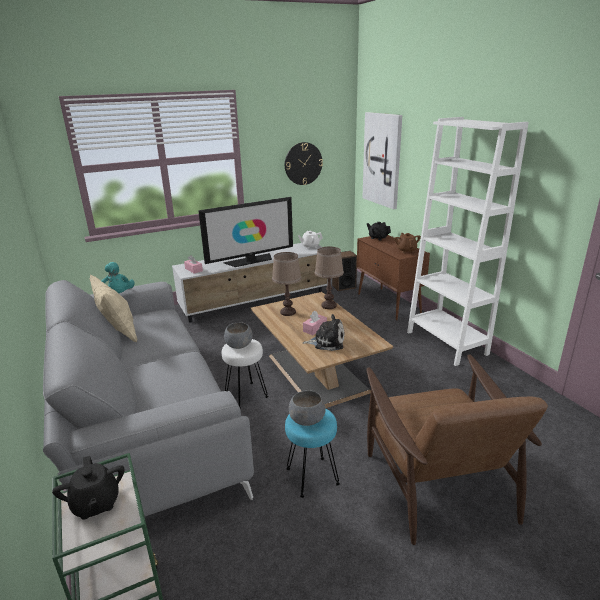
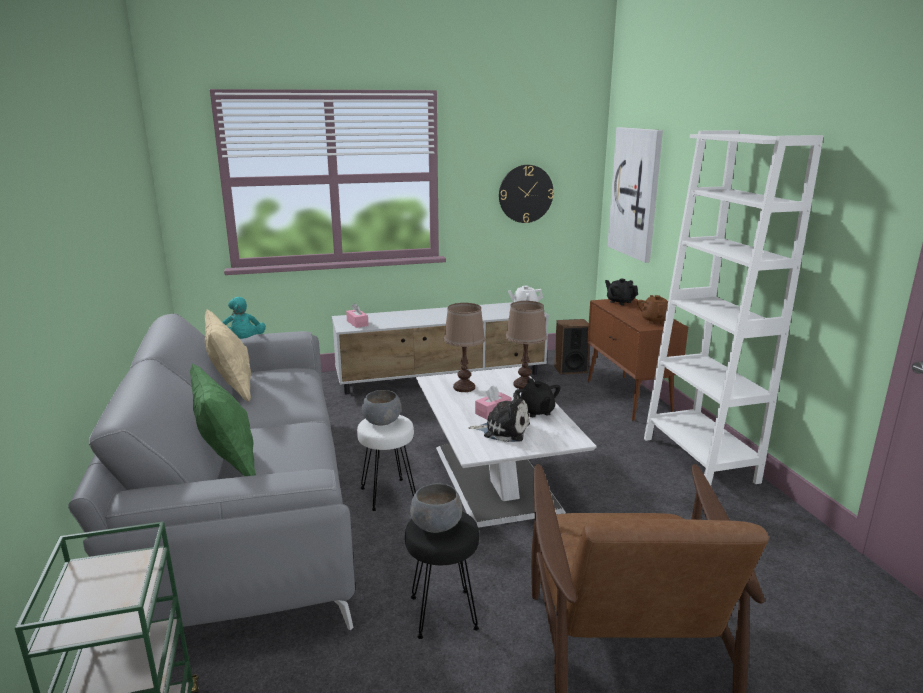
camera: 10 degrees right, 5 degrees down
black teapot [52,456,124,520] -> black teapot moved to [515,378,561,417]
television [198,197,293,267] -> none
brown coffee table [251,292,393,408] -> white coffee table [416,367,597,528]
turquoise stool [285,408,340,498] -> black stool [405,511,479,639]
none -> green pillow [190,364,256,476]

